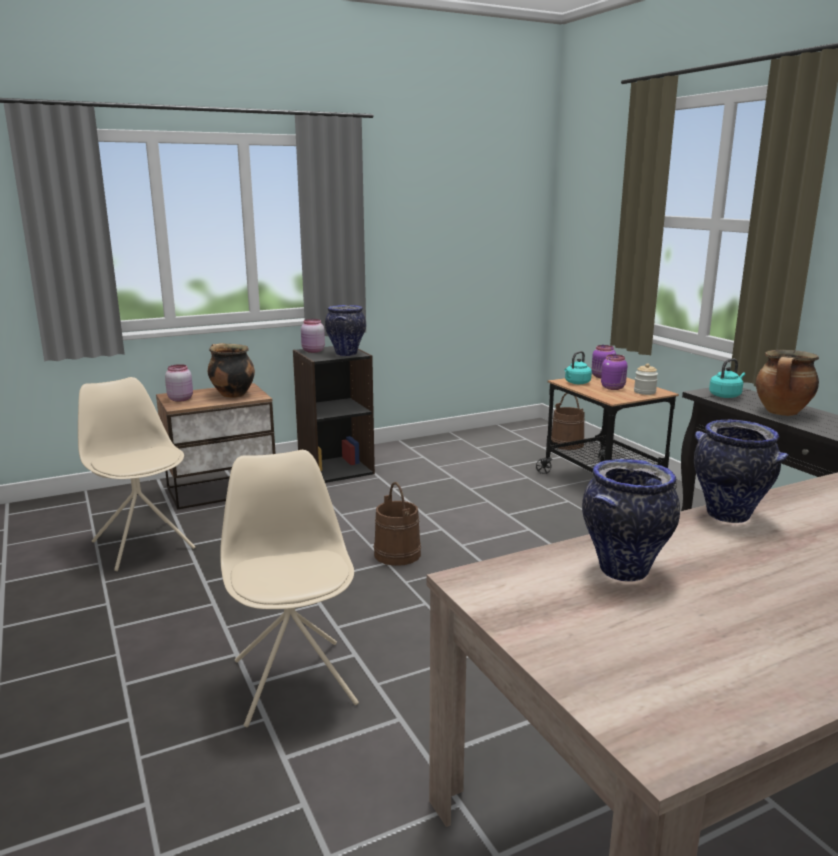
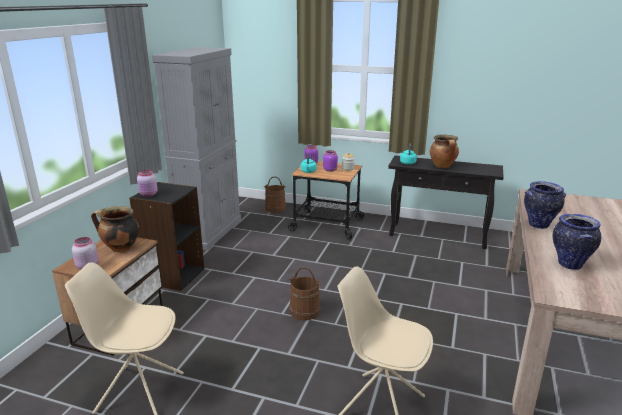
camera: 45 degrees left, 5 degrees up
vase [325,305,366,356] -> none
none -> grey cabinet [152,47,241,250]

